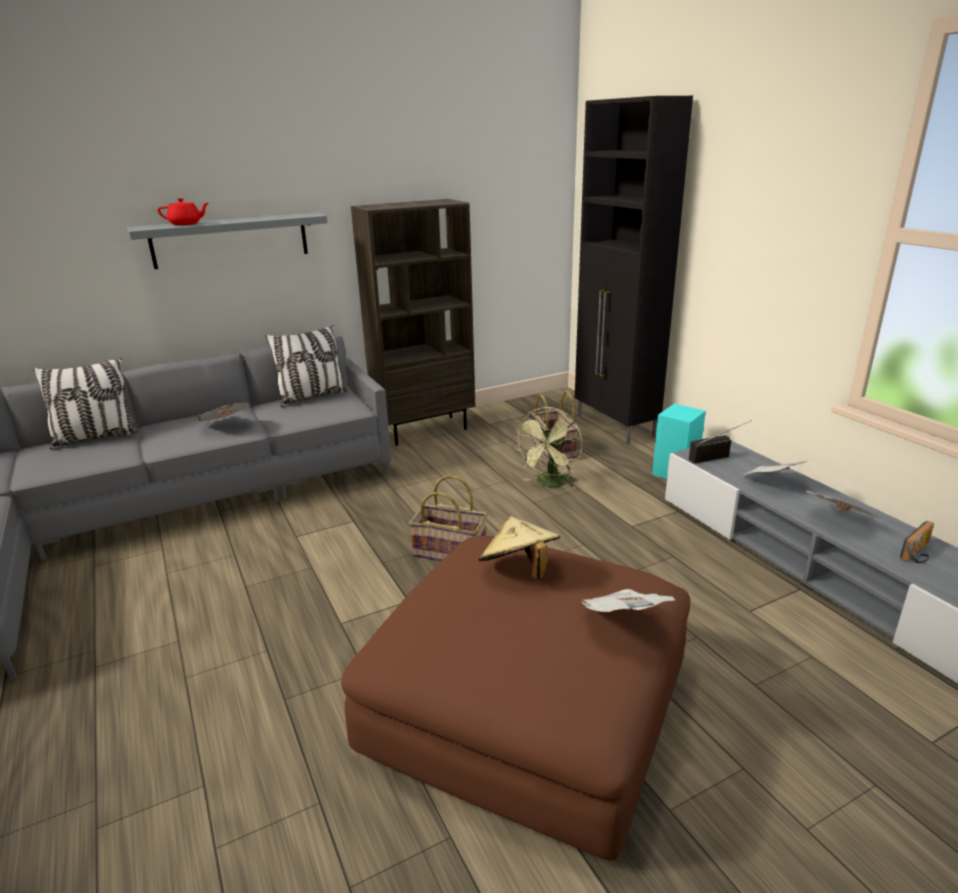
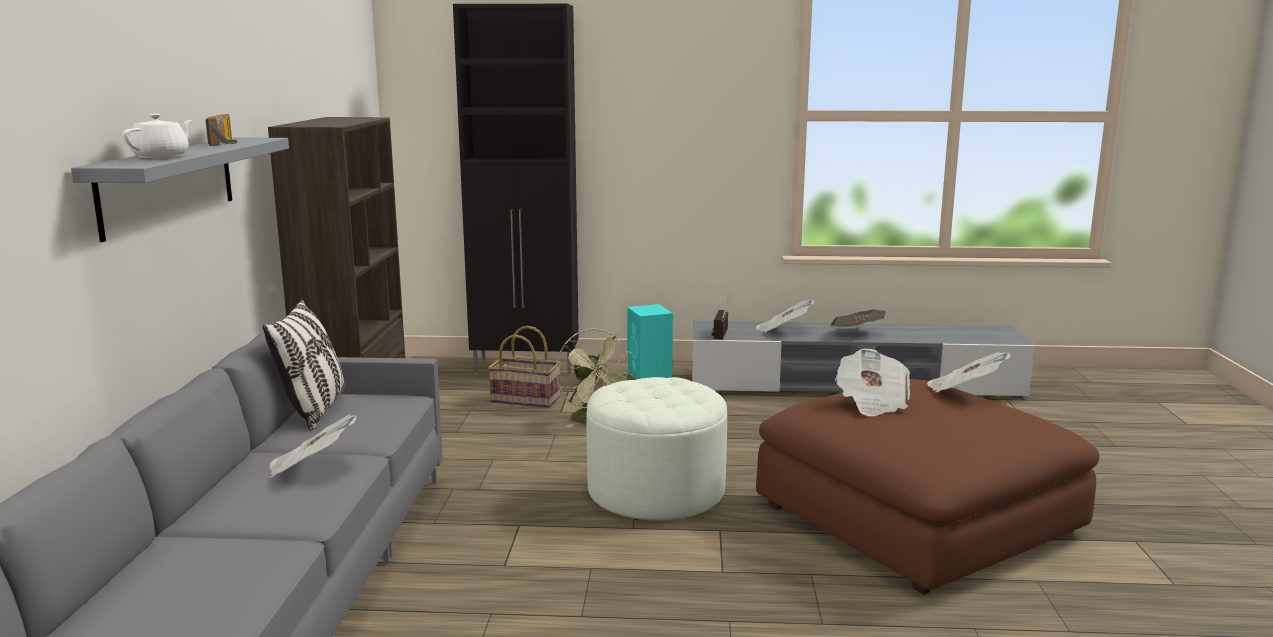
camera: 60 degrees left, 10 degrees down
pillow [33,358,139,449] -> none
red teapot [158,198,209,225] -> white teapot [122,114,193,158]
basket [409,475,487,561] -> white ottoman [586,377,727,520]
beige hat [478,516,560,580] -> newspaper [835,349,910,416]
radio [900,521,934,563] -> radio moved to [205,114,237,146]

